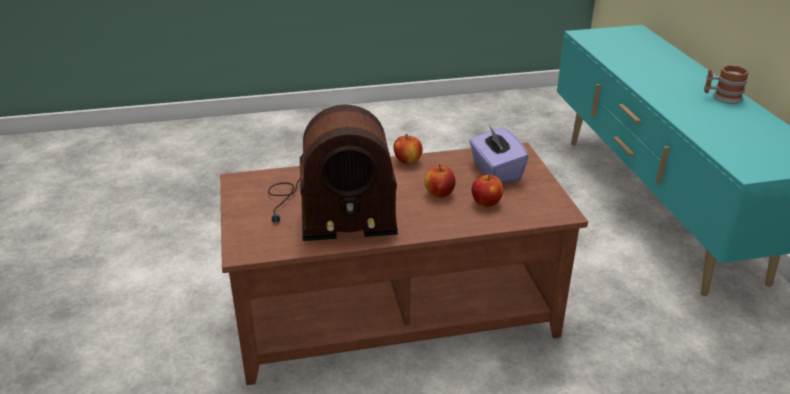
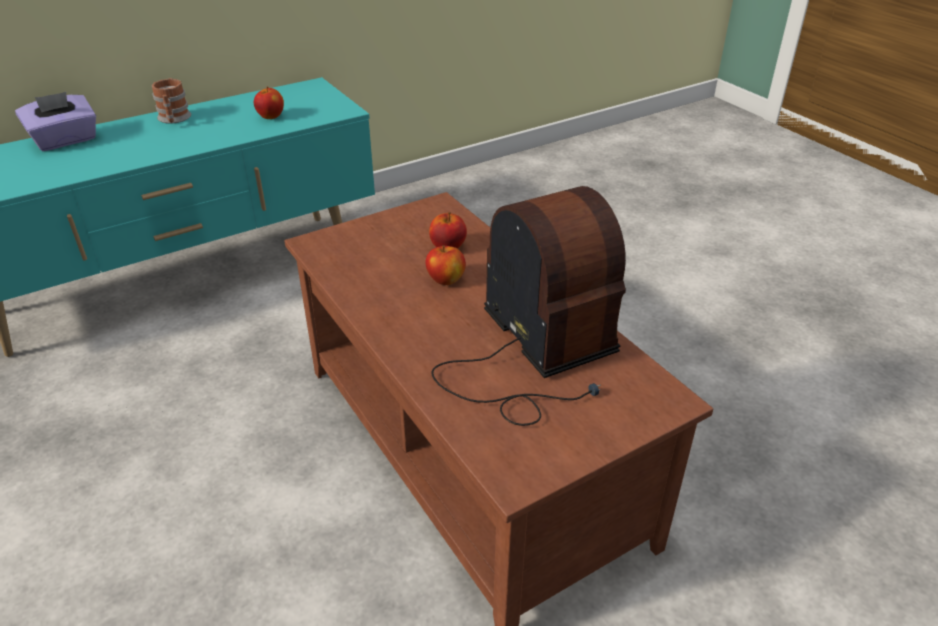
camera: 110 degrees left, 5 degrees up
apple [394,134,423,165] -> apple moved to [254,87,284,119]
purple tissue box [469,125,529,183] -> purple tissue box moved to [15,92,96,151]

